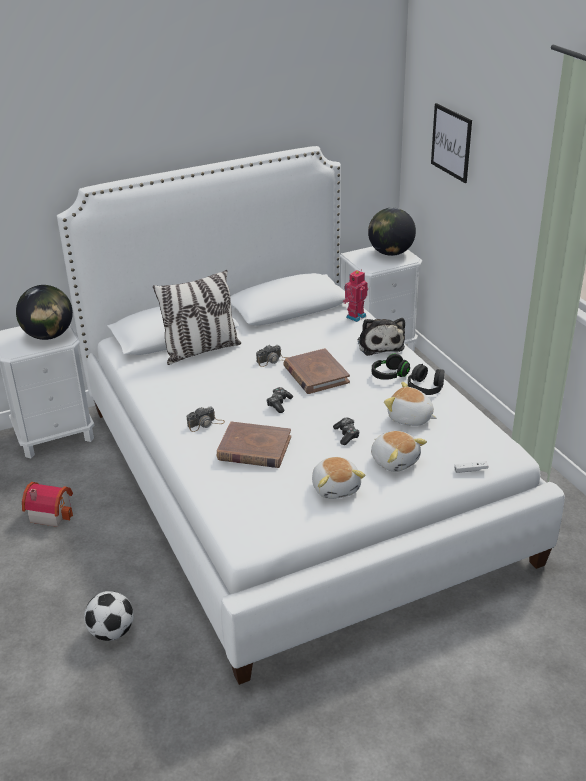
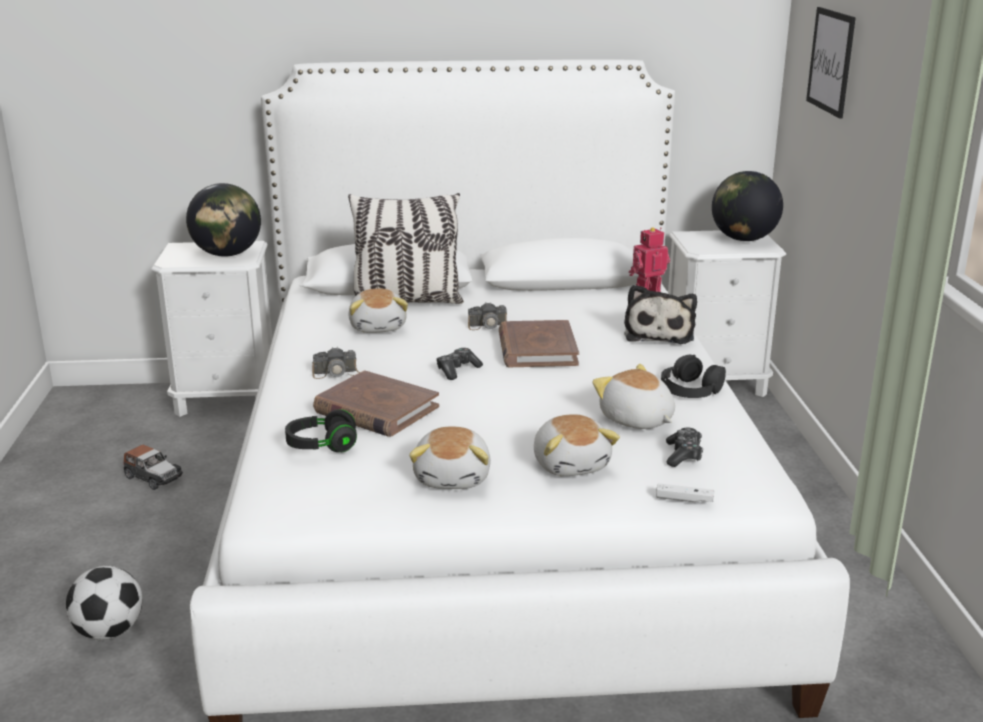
camera: 20 degrees right, 10 degrees down
toy house [22,482,73,527] -> toy car [123,444,183,490]
game controller [333,418,360,445] -> game controller moved to [666,427,703,467]
black headphones [372,354,410,380] -> black headphones moved to [285,409,357,452]
none -> plush toy [348,289,408,333]

